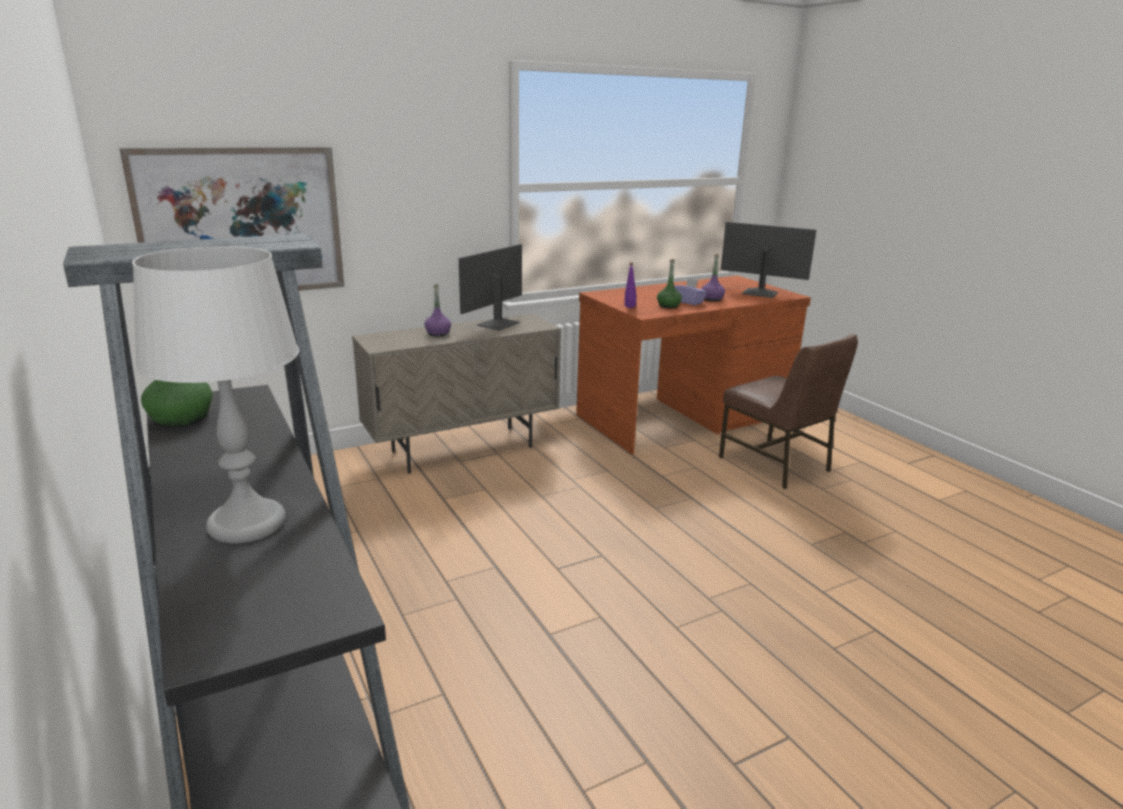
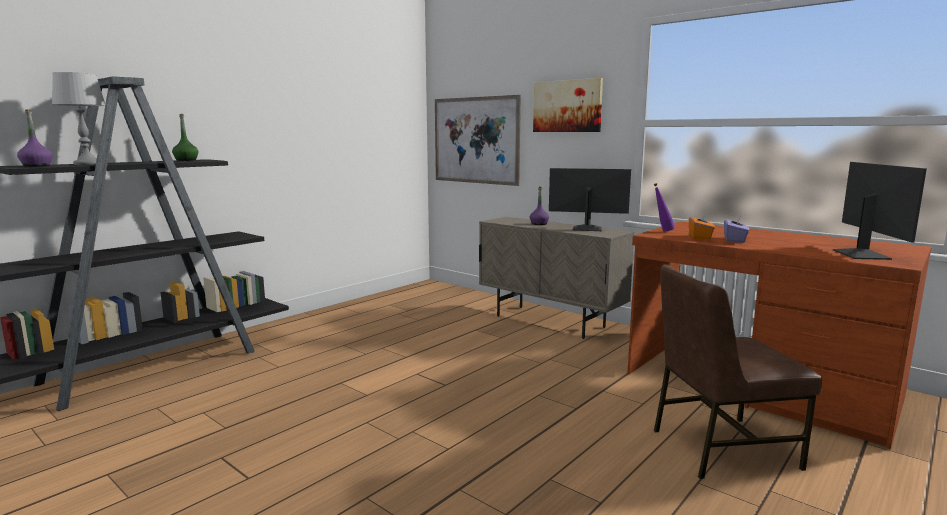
camera: 70 degrees right, 10 degrees down
green bottle [657,259,682,309] -> orange tissue box [689,212,715,239]
purple bottle [701,254,725,302] -> purple bottle moved to [17,109,53,166]
brown chair [719,334,858,489] -> brown chair turned 45 degrees clockwise [654,264,822,479]
none -> picture [533,78,603,132]

